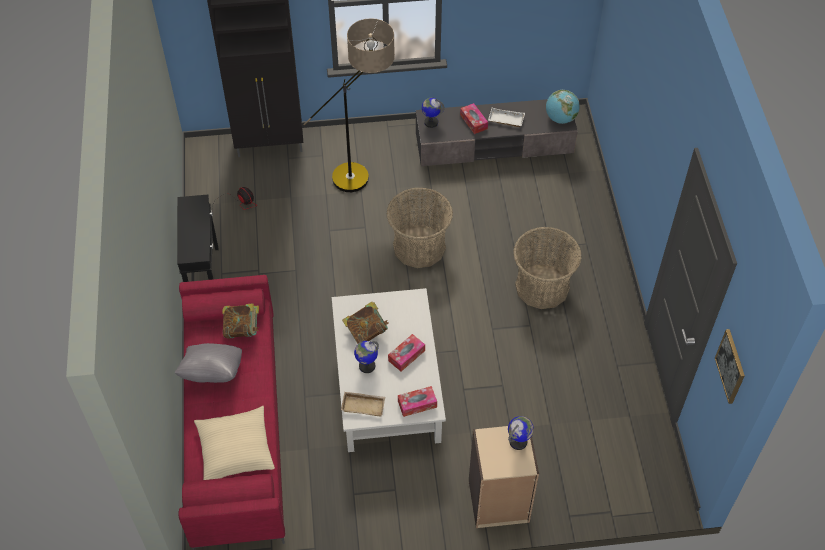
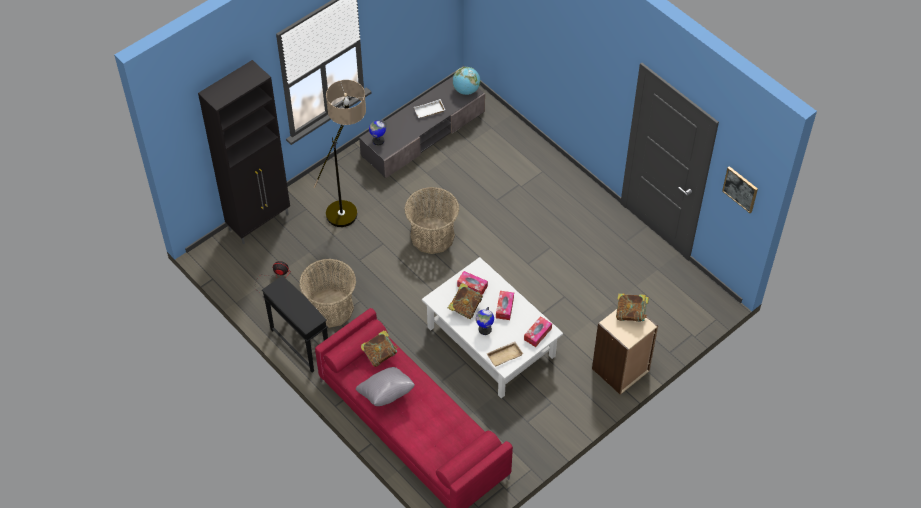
camera: 35 degrees left, 0 degrees up
beige pillow [194,406,275,480] -> none
tissue box [460,103,488,134] -> tissue box moved to [457,271,488,295]
globe [508,416,534,450] -> book [616,293,649,322]
basket [513,227,582,309] -> basket moved to [299,259,356,328]

